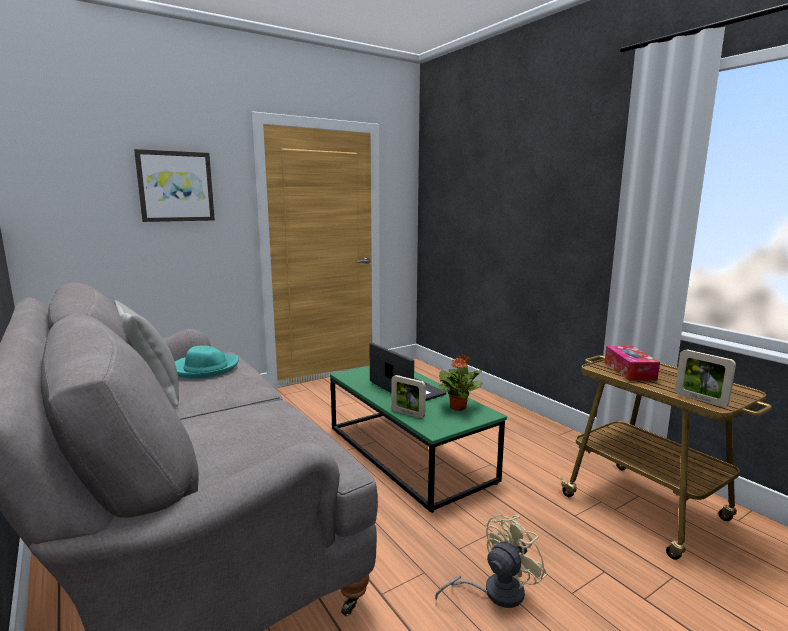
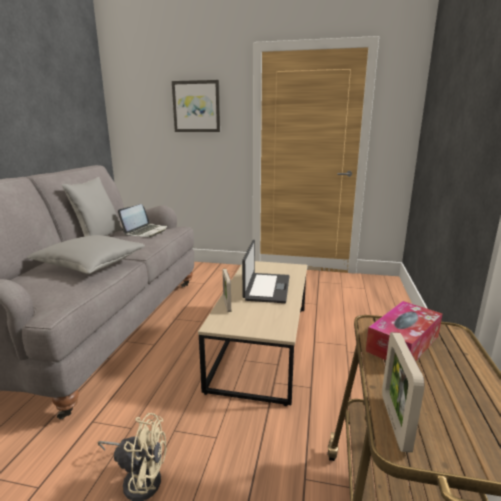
camera: 45 degrees right, 5 degrees up
turquoise hat [175,345,239,379] -> laptop [118,204,167,237]
green coffee table [330,366,507,513] -> beige coffee table [198,261,307,406]
potted plant [439,355,482,411] -> none
none -> grey pillow [27,235,145,274]

